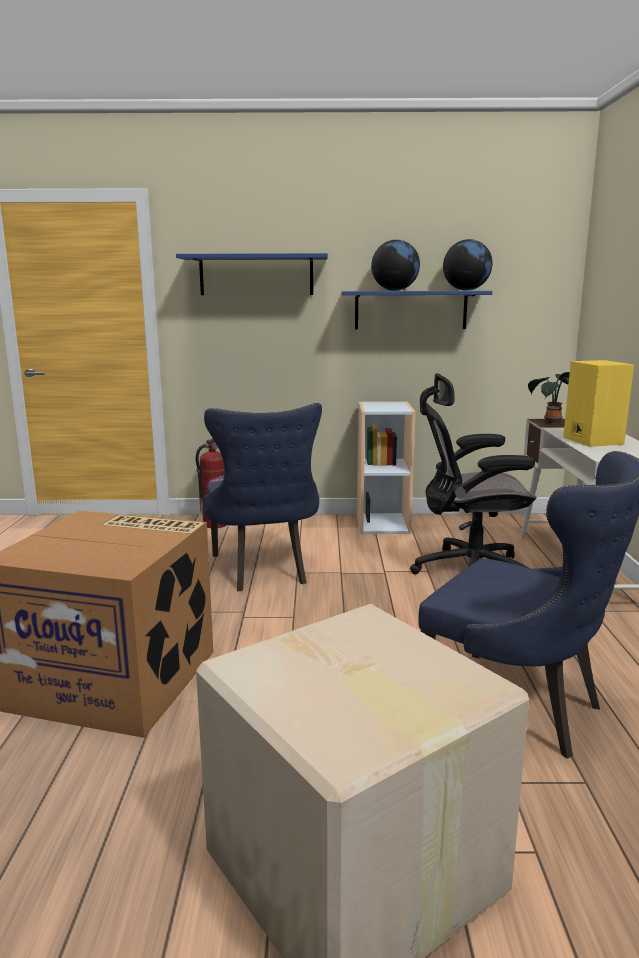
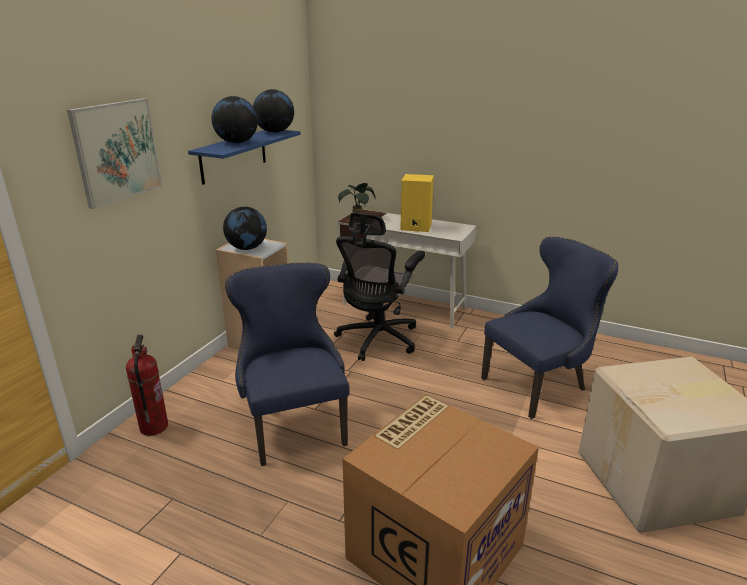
camera: 65 degrees left, 10 degrees up
blue shelf [176,253,328,295] -> picture [67,98,162,209]
blue chair [204,403,322,591] -> blue chair turned 120 degrees counterclockwise [225,262,349,466]
none -> globe [223,207,267,250]

